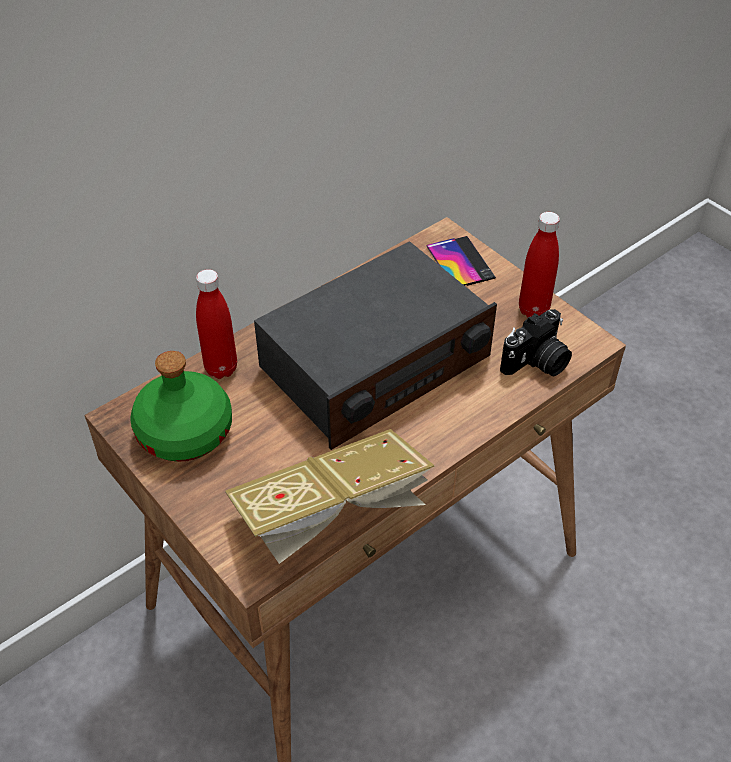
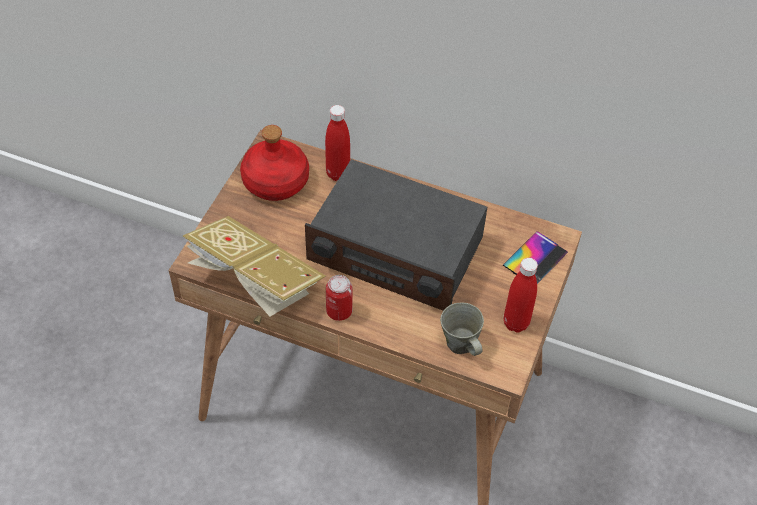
camera: 60 degrees right, 5 degrees up
green bottle [130,351,232,462] -> red bottle [240,125,309,201]
camera [500,309,572,376] -> grey mug [440,303,484,356]
none -> can [326,275,353,321]

